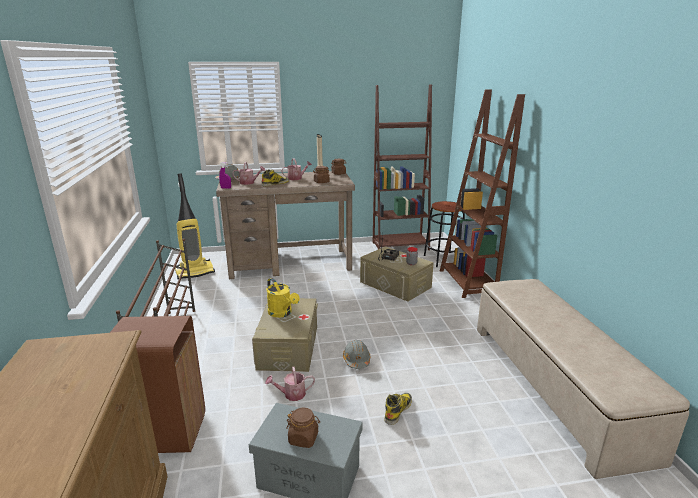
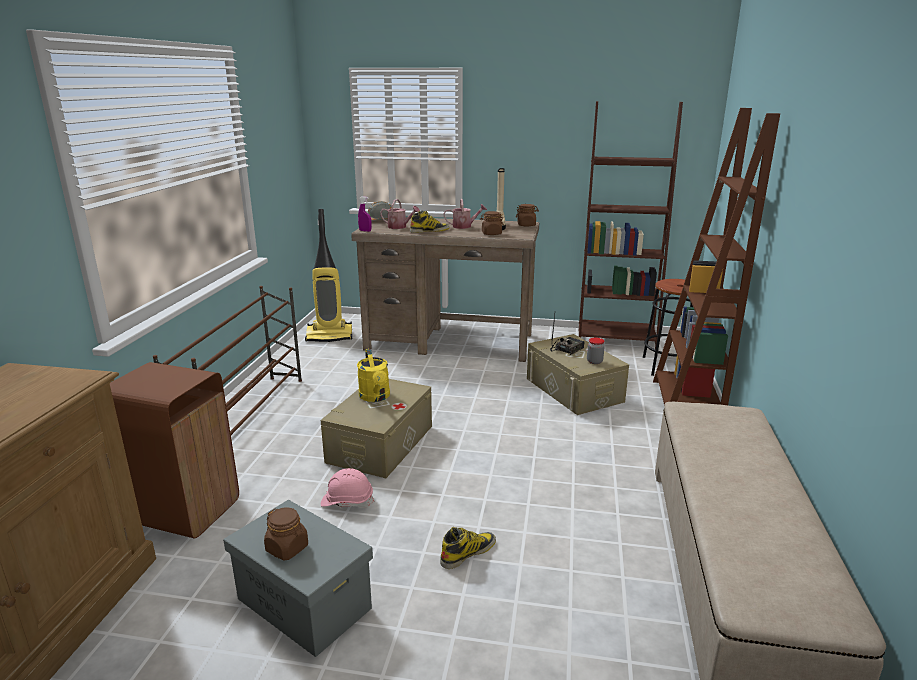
camera: 20 degrees right, 0 degrees up
watering can [265,367,315,401] -> pink hard hat [321,468,374,508]
grey hard hat [343,340,370,369] -> none

